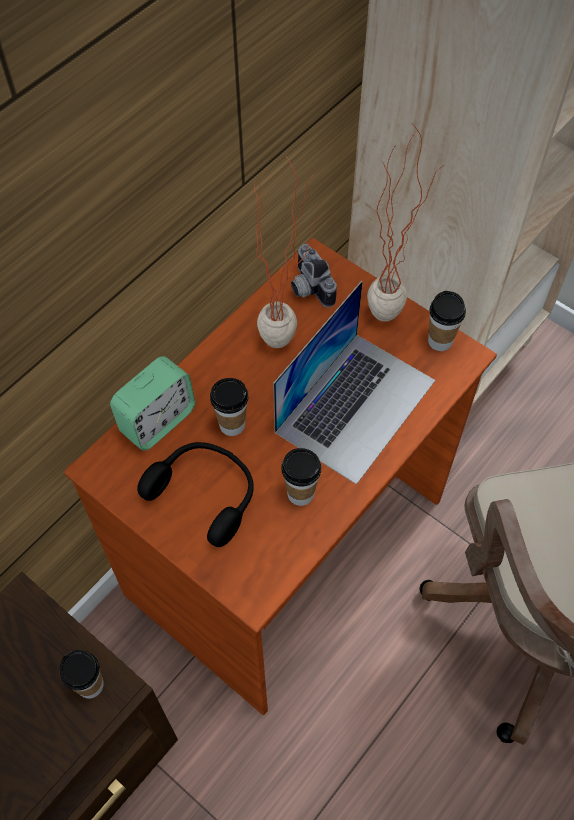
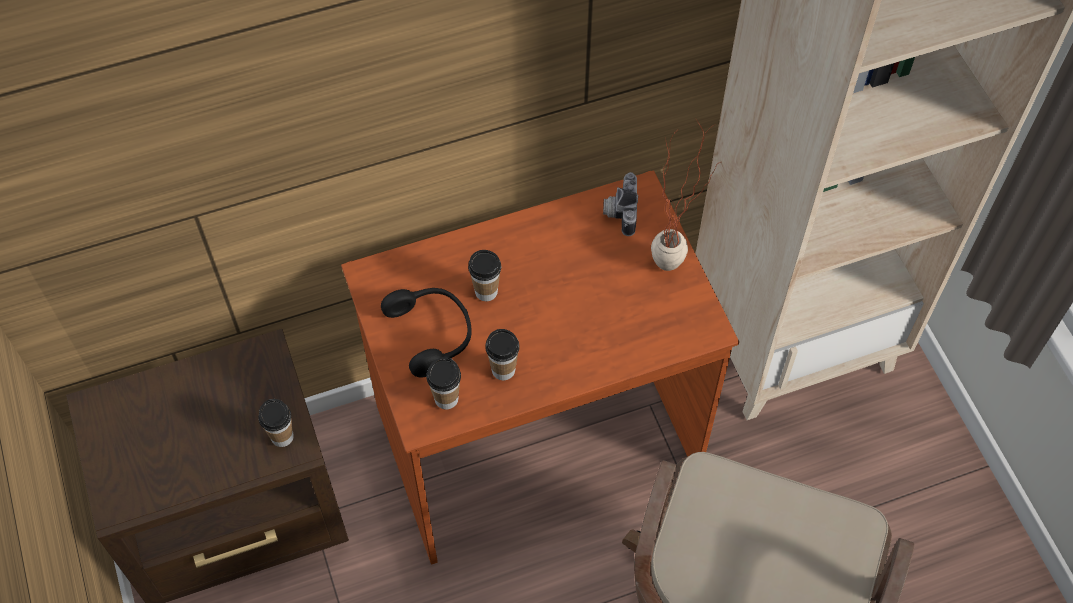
camera: 30 degrees right, 0 degrees up
alarm clock [110,356,195,451] -> none
potted plant [254,156,319,348] -> none
laptop [273,281,435,485] -> none
cup [428,291,466,351] -> cup moved to [426,357,461,409]

